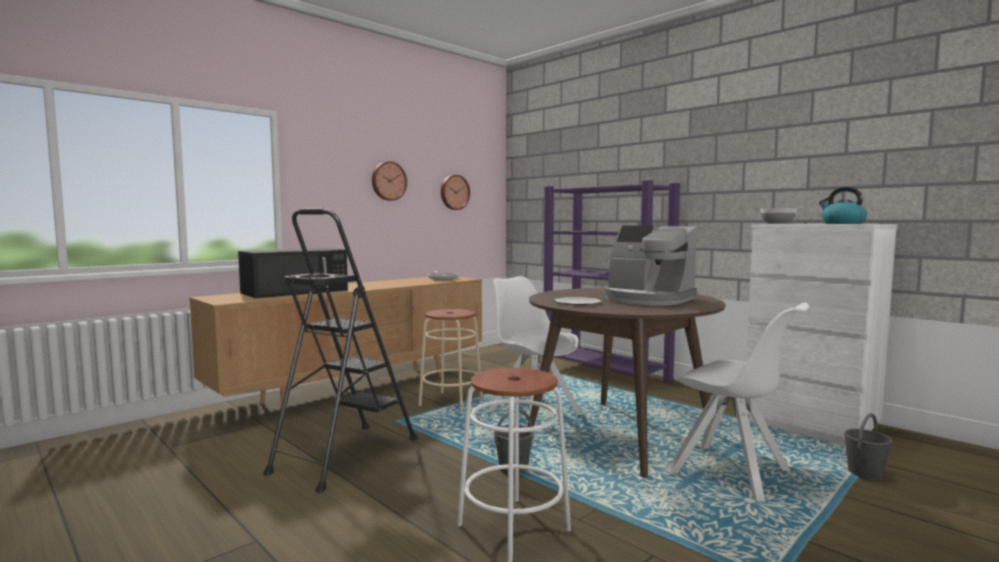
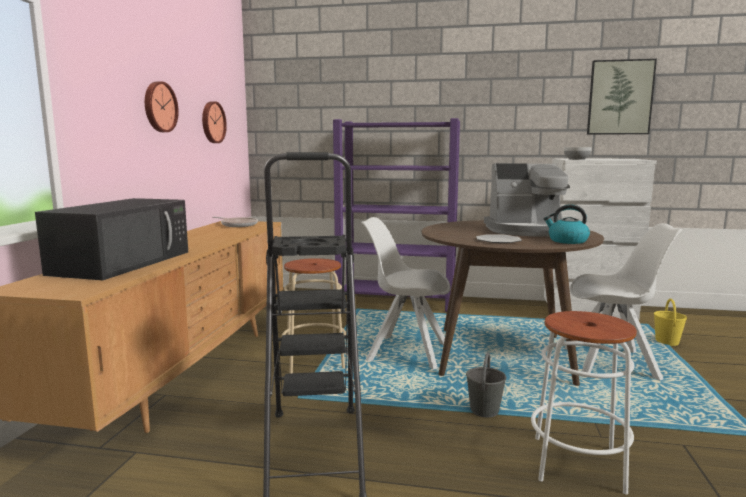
camera: 35 degrees left, 5 degrees up
kettle [819,187,867,224] -> kettle moved to [544,205,590,244]
grey bucket [844,413,892,480] -> yellow bucket [654,299,687,346]
none -> picture [587,59,657,135]

